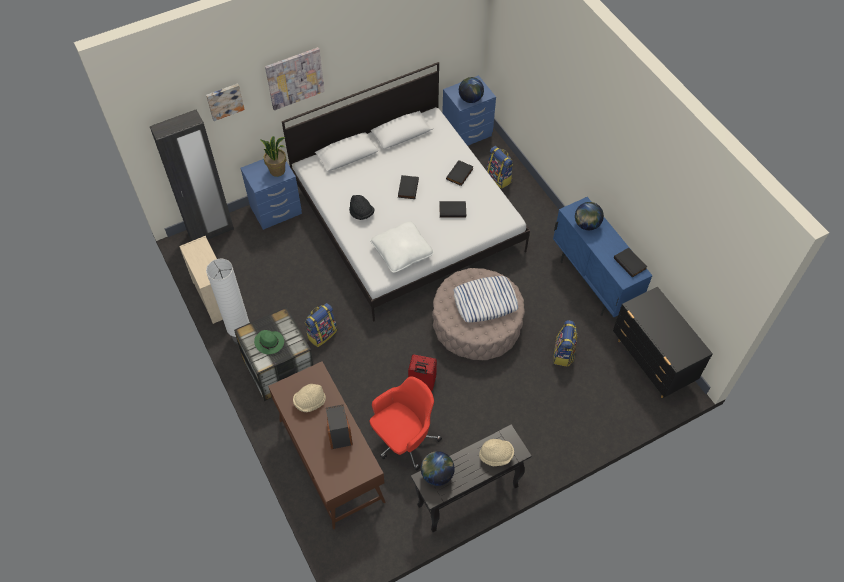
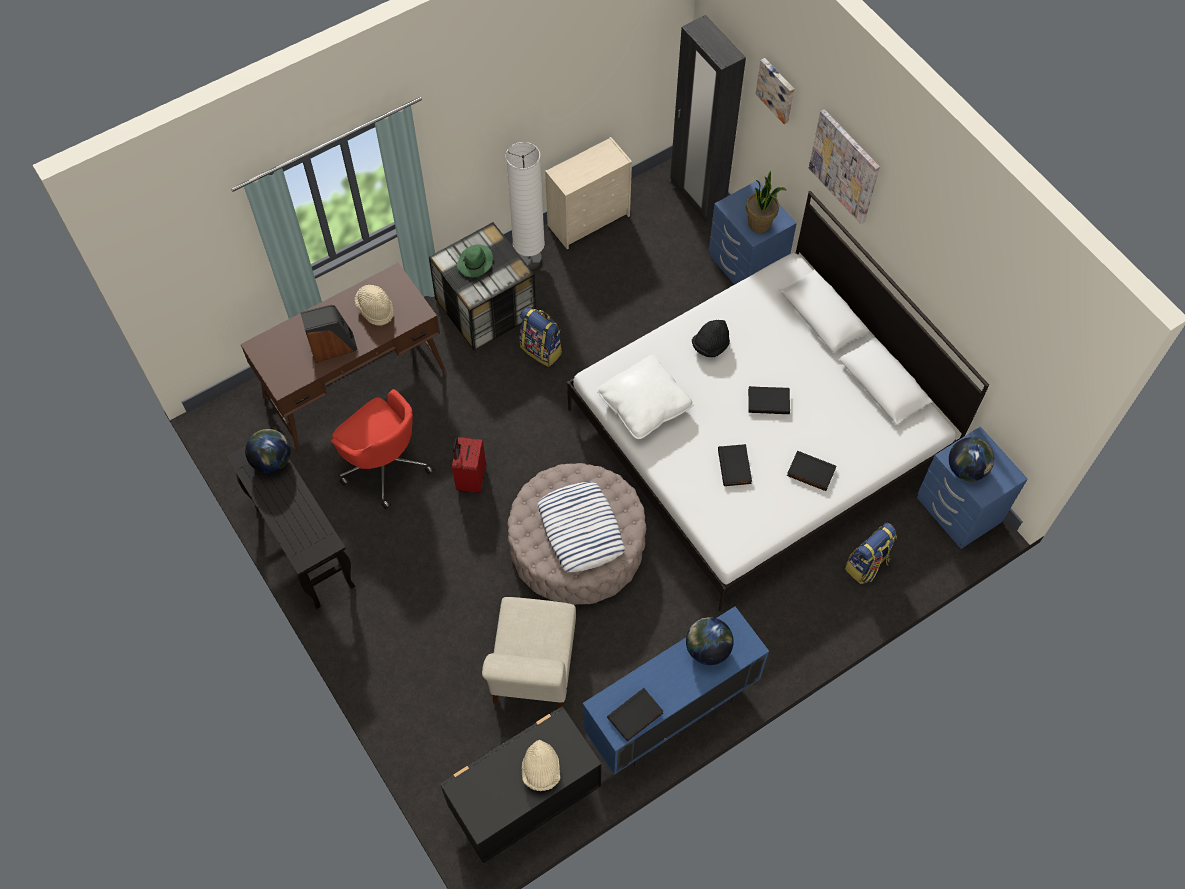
camera: 85 degrees right, 5 degrees up
beige hat [479,439,514,466] -> beige hat moved to [522,740,560,791]
backpack [553,320,577,367] -> beige chair [482,597,576,708]

